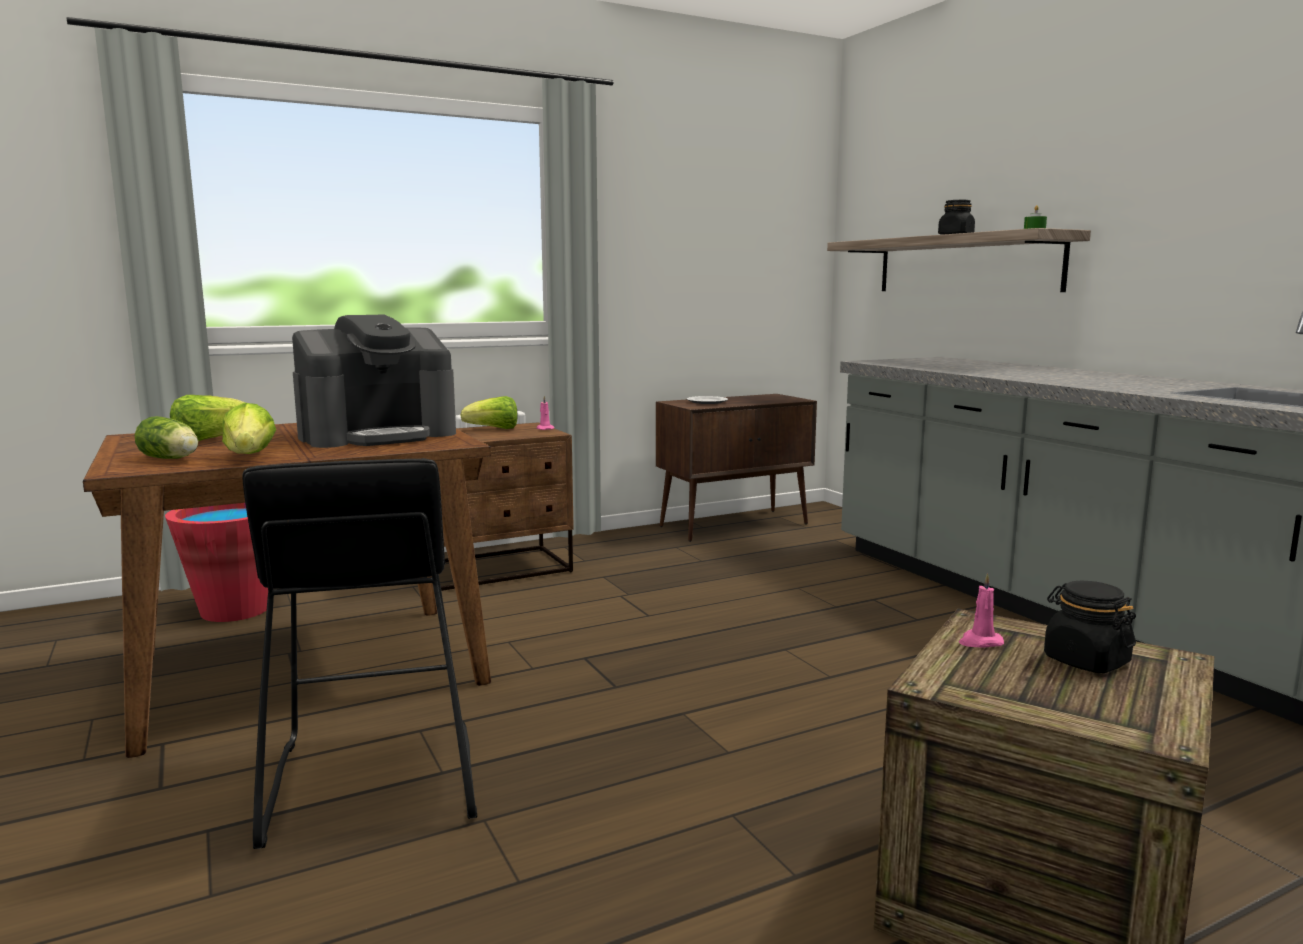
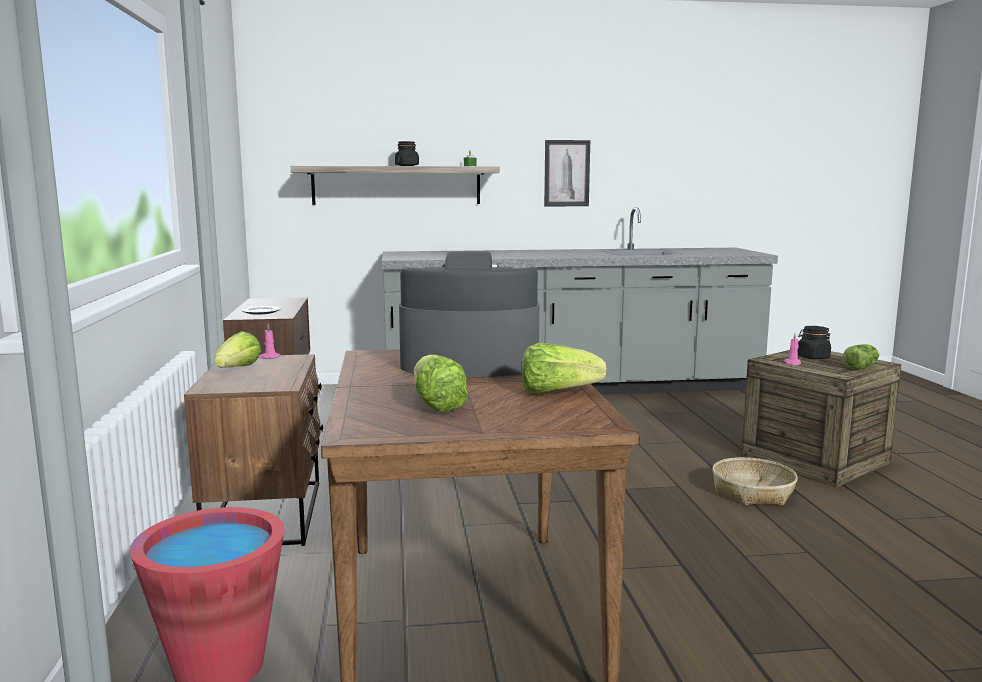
camera: 70 degrees left, 0 degrees up
lettuce [135,416,198,459] -> lettuce moved to [843,344,879,370]
black stool [243,458,477,849] -> none
coffee machine [292,314,456,448] -> coffee machine turned 75 degrees counterclockwise [399,251,539,377]
none -> picture [544,140,590,206]
none -> basket [712,457,798,505]

